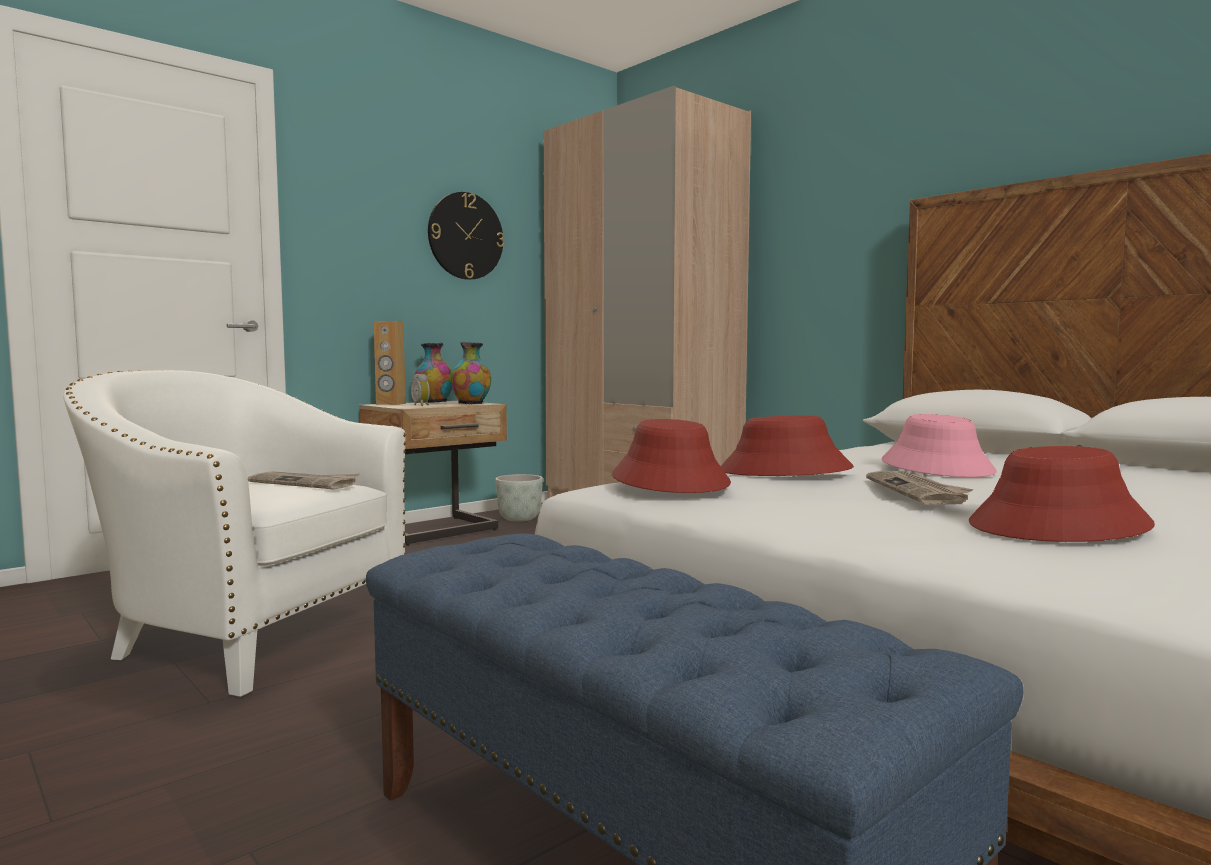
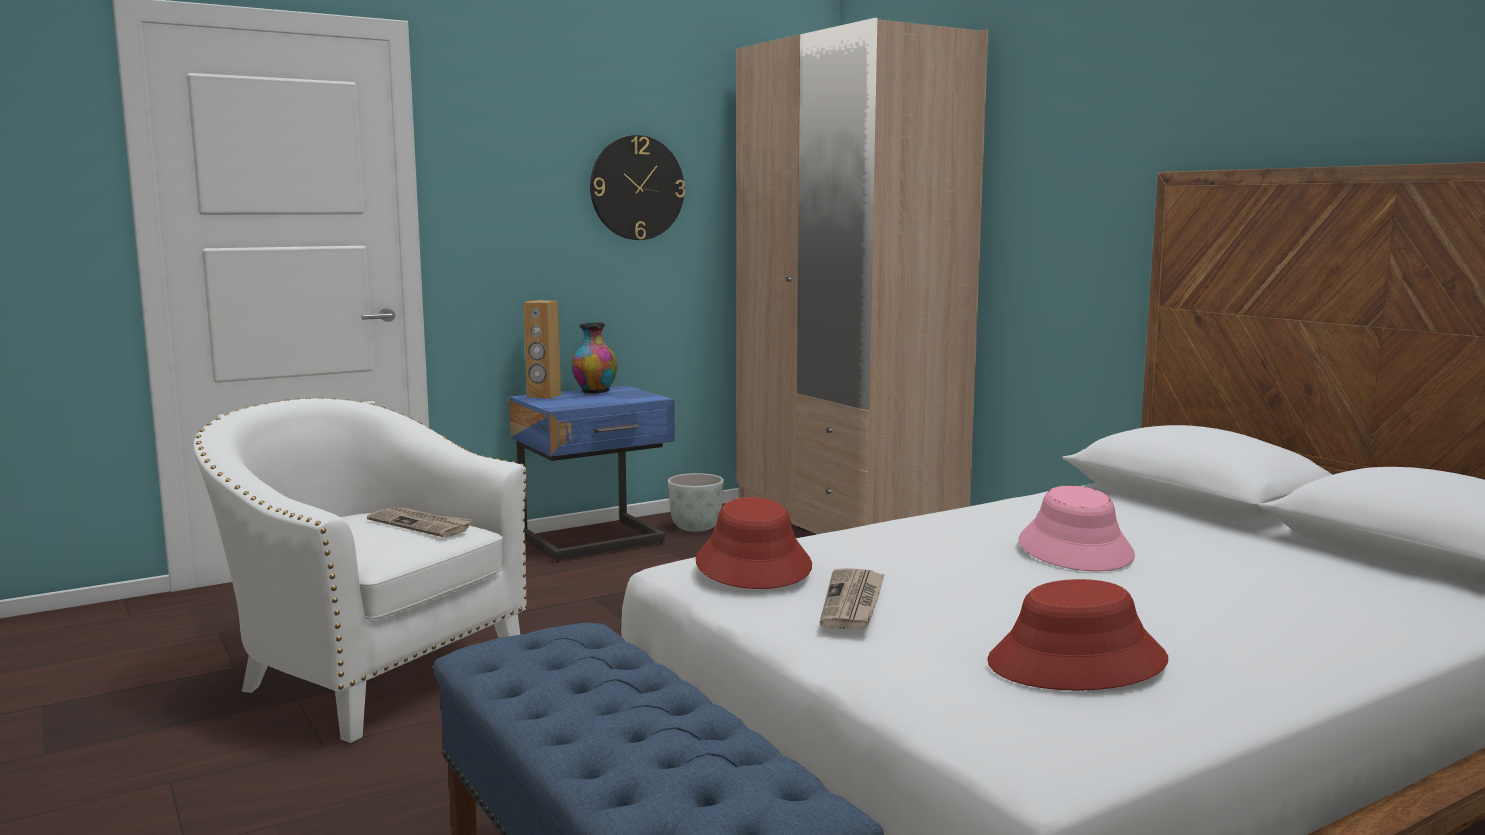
camera: 10 degrees right, 5 degrees up
beige nightstand [359,401,507,546] -> blue nightstand [509,386,675,562]
alarm clock [411,374,430,406] -> none
vase [451,342,491,404] -> none
red hat [721,415,854,476] -> none
newspaper [866,471,974,505] -> newspaper moved to [820,568,885,630]

